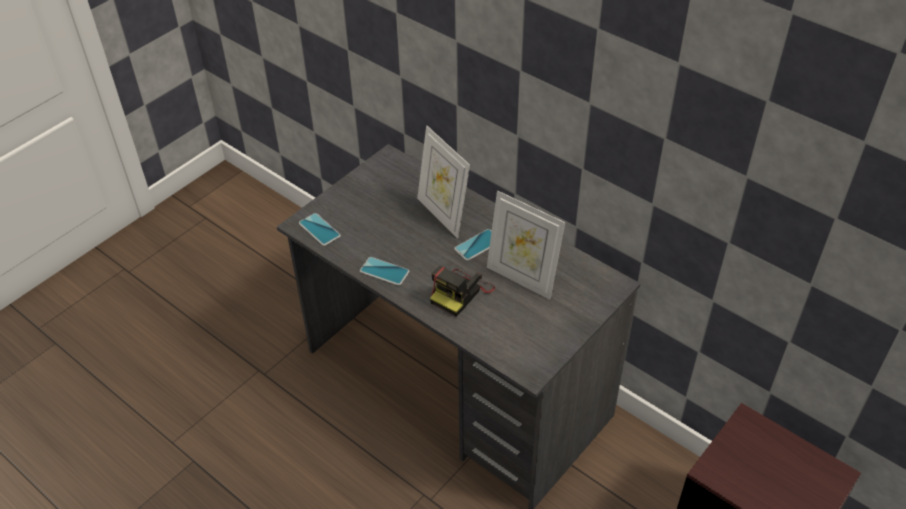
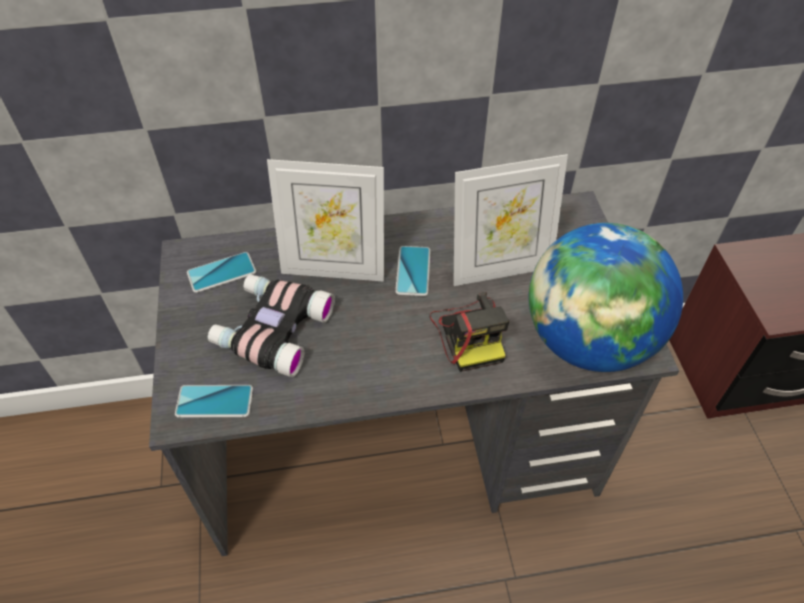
camera: 50 degrees left, 5 degrees up
phone [360,257,410,286] -> phone moved to [187,252,256,293]
none -> binoculars [208,274,335,377]
none -> globe [529,223,683,372]

